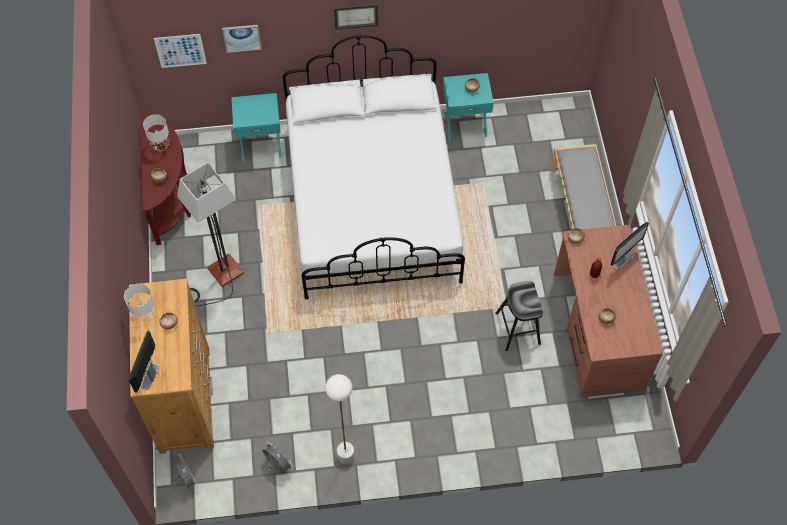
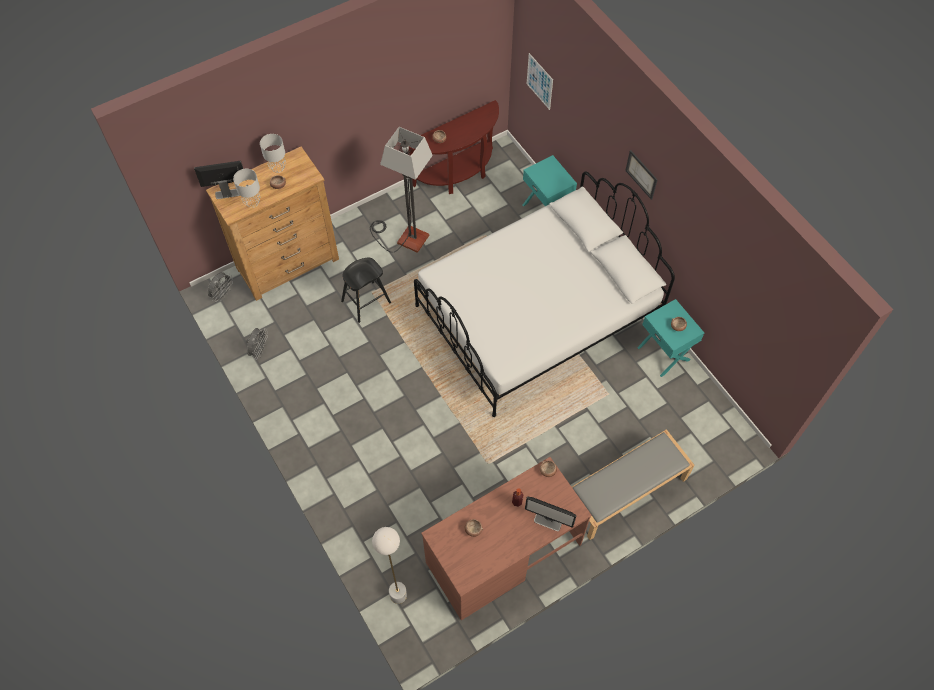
camera: 65 degrees right, 0 degrees up
grey table lamp [143,114,169,151] -> grey table lamp moved to [233,169,261,208]
picture [222,25,261,53] -> none
white floor lamp [326,374,355,464] -> white floor lamp moved to [372,527,407,604]
black stool [495,281,543,351] -> black stool moved to [341,258,391,323]

